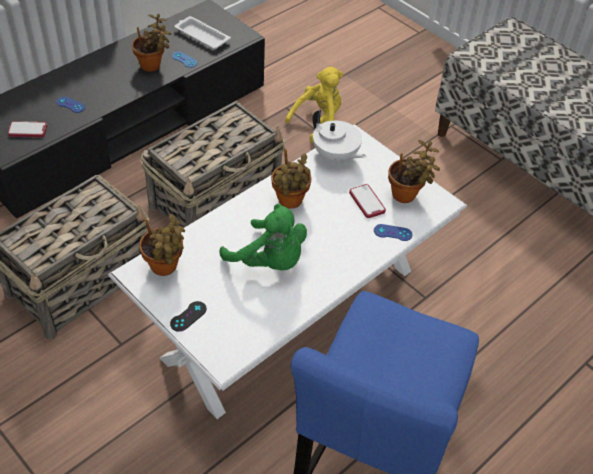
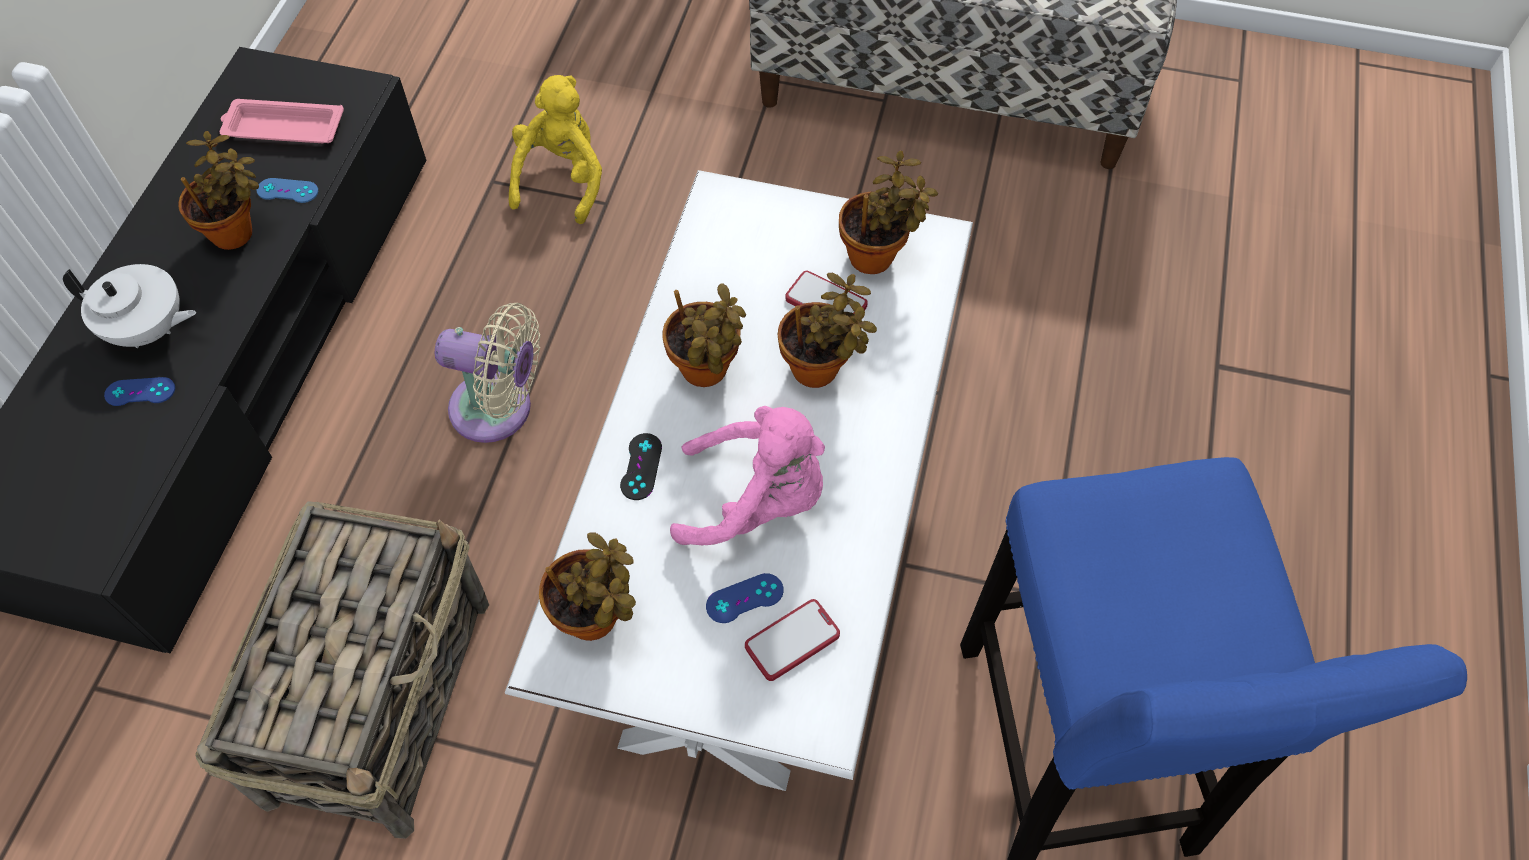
camera: 30 degrees left, 10 degrees up
phone [8,121,47,138] -> phone moved to [745,599,840,681]
basket [141,101,285,228] -> beige fan [435,303,540,443]
black game controller [170,301,207,332] -> black game controller moved to [620,433,662,500]
white tray [175,16,231,49] -> pink tray [219,99,344,143]
green plush toy [219,204,307,270] -> pink plush toy [670,406,825,546]
white teapot [312,110,366,163] -> white teapot moved to [63,264,196,348]
blue game controller [374,224,412,241] -> blue game controller moved to [706,573,784,623]
none -> potted plant [777,273,877,388]

